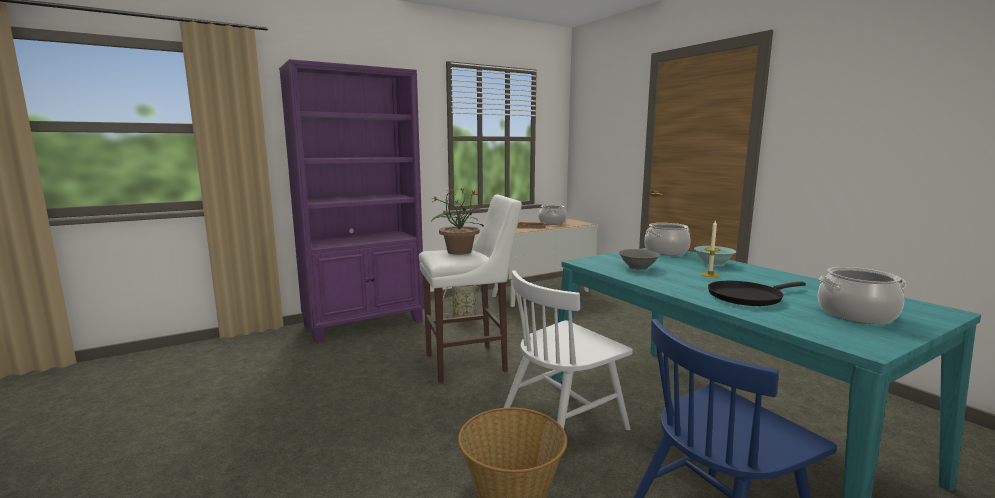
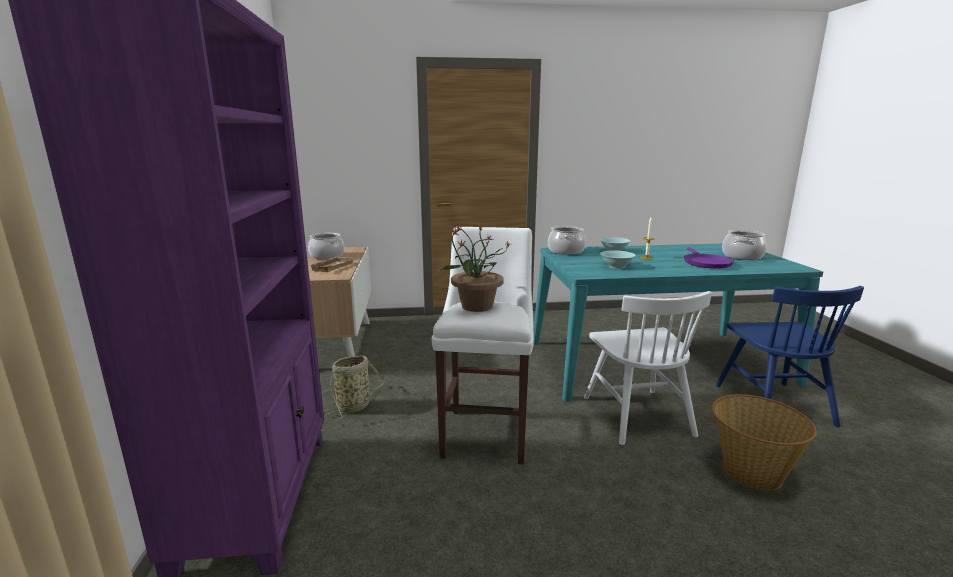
camera: 65 degrees left, 5 degrees up
grey bowl [619,249,660,270] -> turquoise bowl [600,250,636,269]
black frying pan [708,281,806,306] -> purple frying pan [684,247,734,269]

